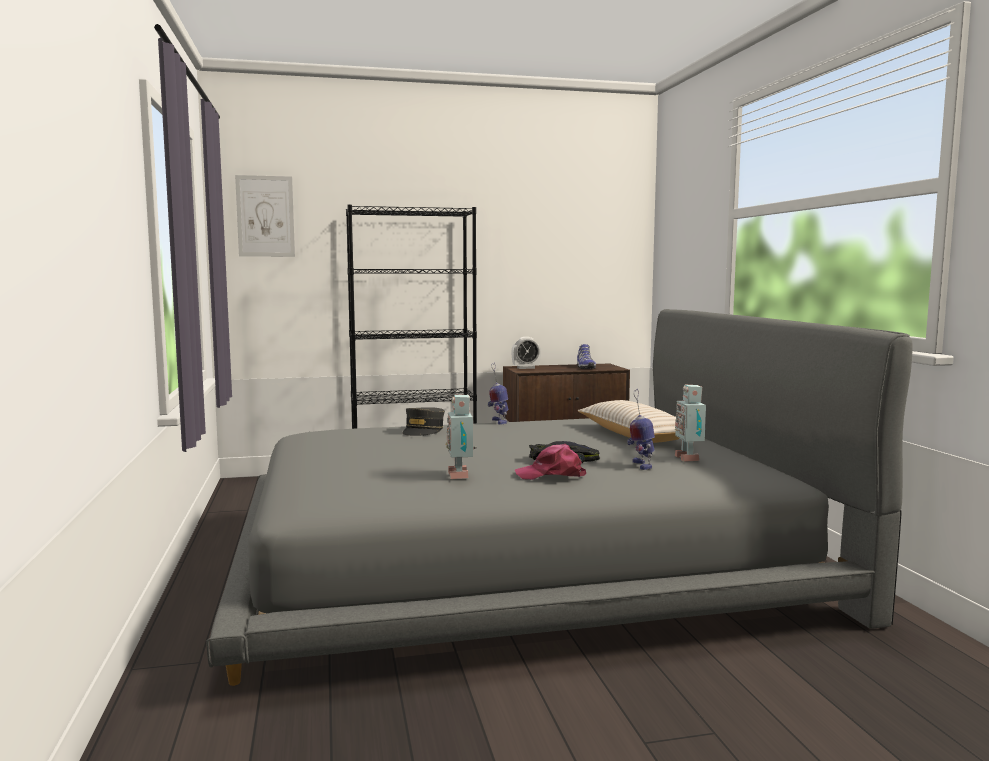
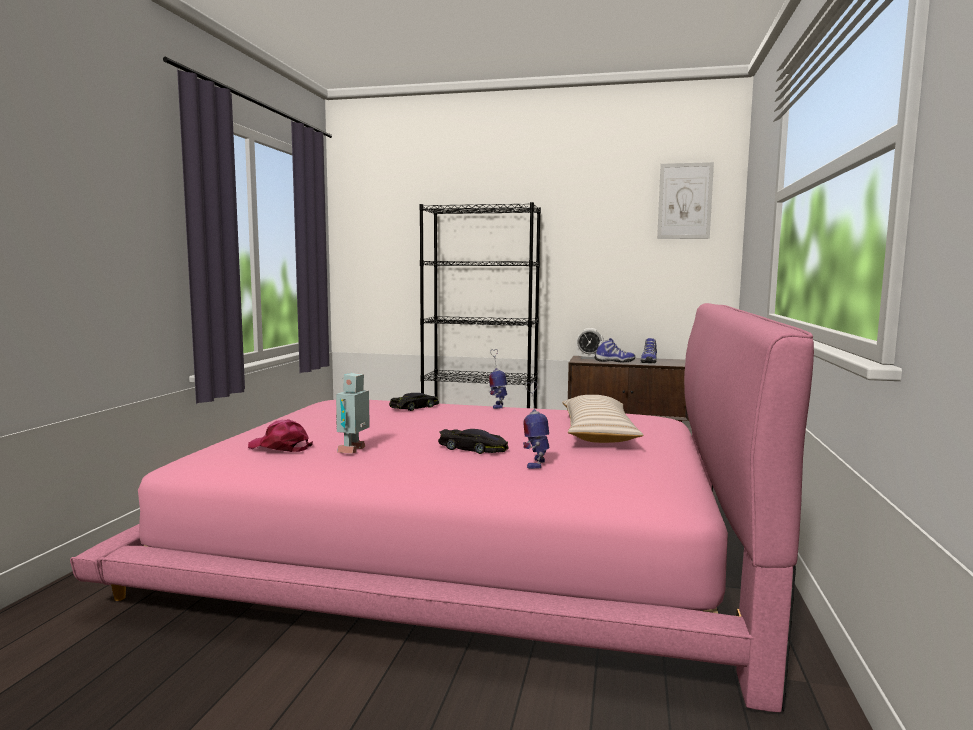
camera: 25 degrees right, 0 degrees up
grey bed [206,309,913,686] -> pink bed [70,303,814,712]
picture [235,175,295,257] -> picture moved to [657,162,714,239]
grey cap [402,407,445,436] -> black toy car [389,393,439,411]
pink cap [515,444,586,480] -> pink cap moved to [248,419,313,452]
toy robot [675,385,706,462] -> none
none -> shoe [594,338,635,362]

